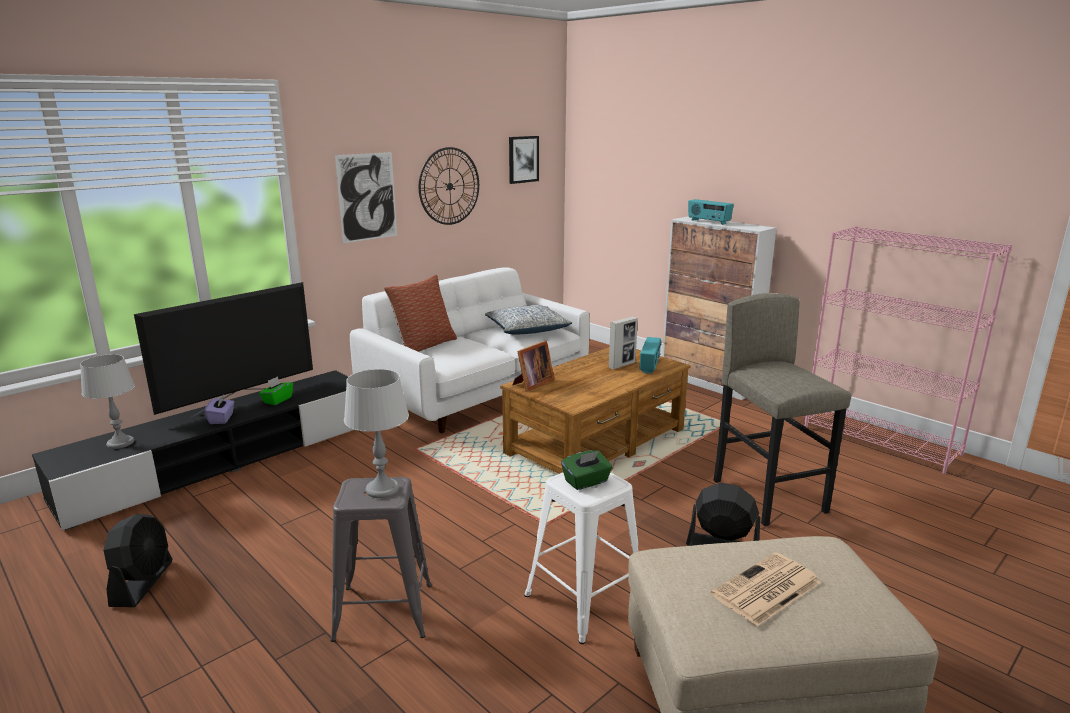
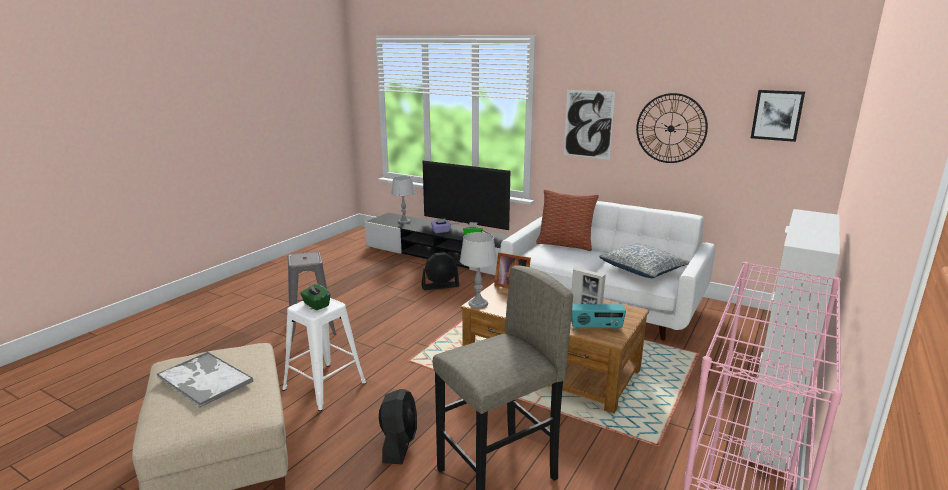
camera: 75 degrees right, 0 degrees up
black fan [104,514,172,607] -> black fan moved to [421,252,459,290]
grey table lamp [344,369,409,498] -> grey table lamp moved to [460,232,497,309]
radio [688,199,734,225] -> none
newspaper [711,552,821,626] -> tray [156,352,254,408]

